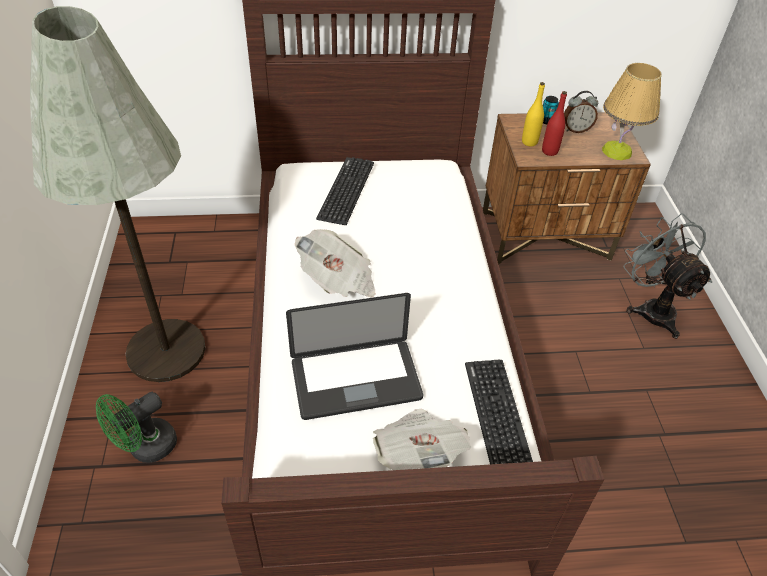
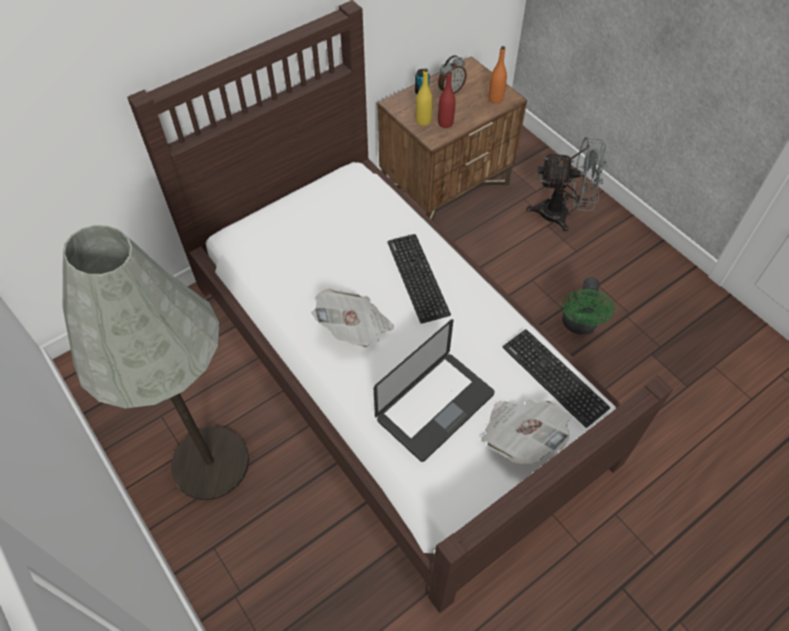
camera: 30 degrees left, 10 degrees up
green fan [96,392,177,463] -> green fan moved to [562,277,615,335]
keyboard [316,157,374,225] -> keyboard moved to [387,234,451,324]
table lamp [602,63,662,160] -> orange bottle [488,46,507,104]
grey fan [623,213,712,339] -> grey fan turned 150 degrees clockwise [526,137,606,232]

